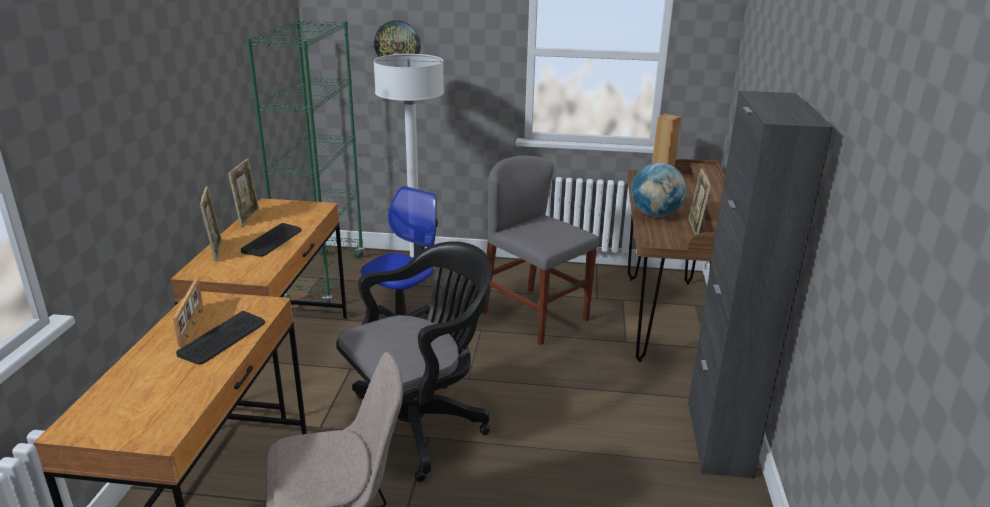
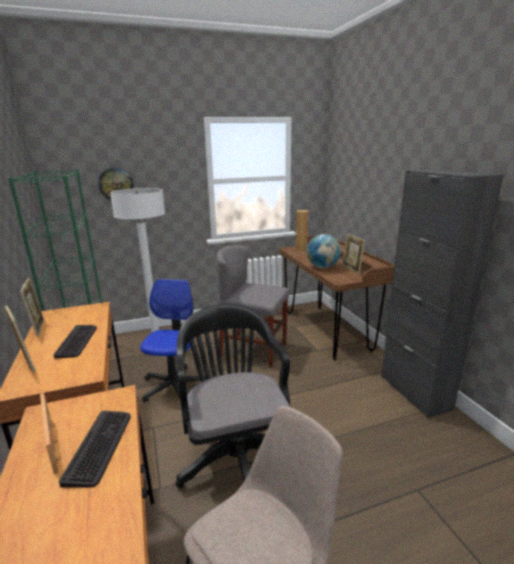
camera: 25 degrees left, 5 degrees down
black office chair [336,241,492,482] -> black office chair turned 45 degrees counterclockwise [175,304,290,489]

